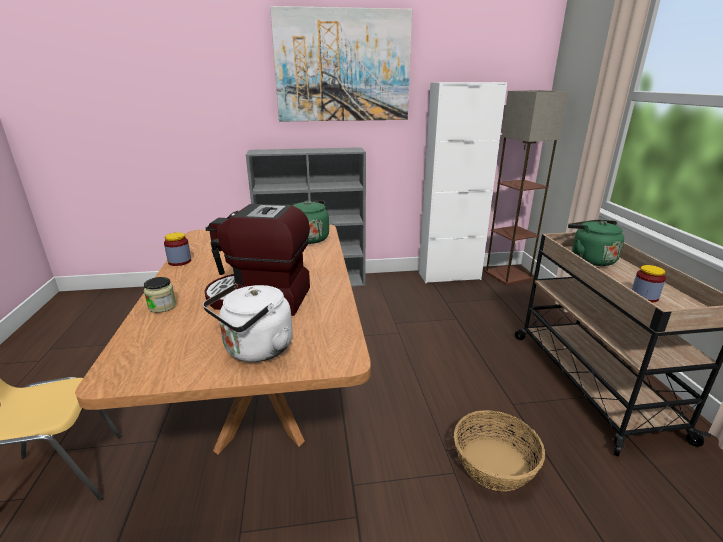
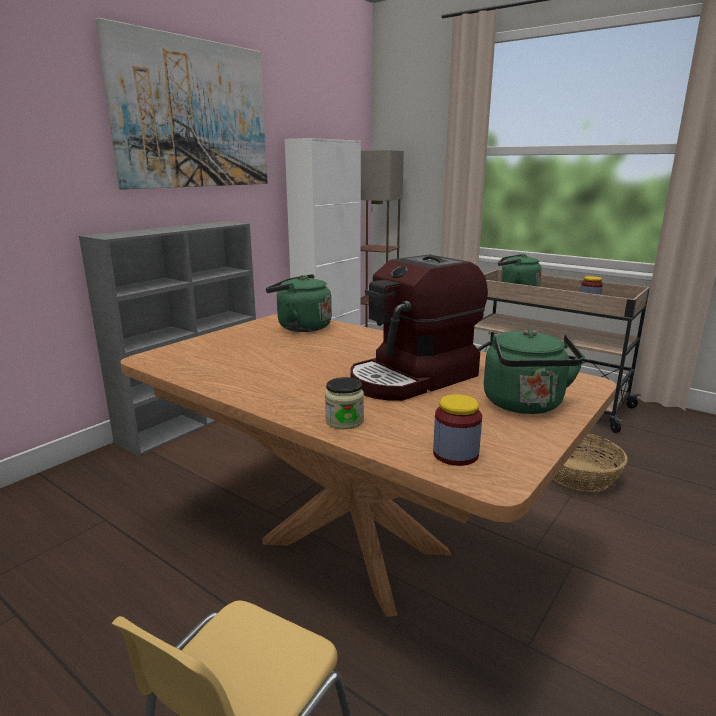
camera: 45 degrees left, 5 degrees down
jar [164,232,191,266] -> jar moved to [433,394,482,466]
white kettle [203,283,293,362] -> green kettle [484,329,585,414]

